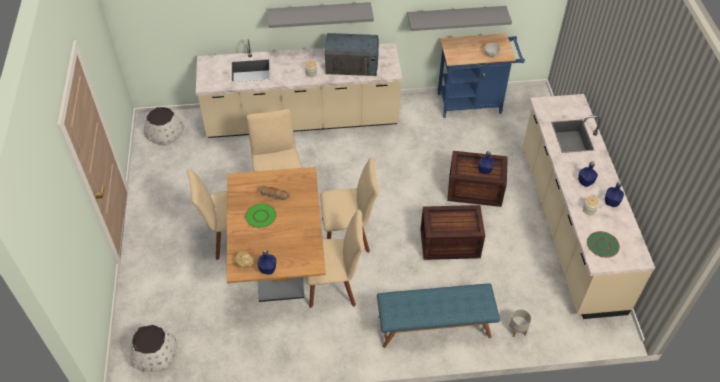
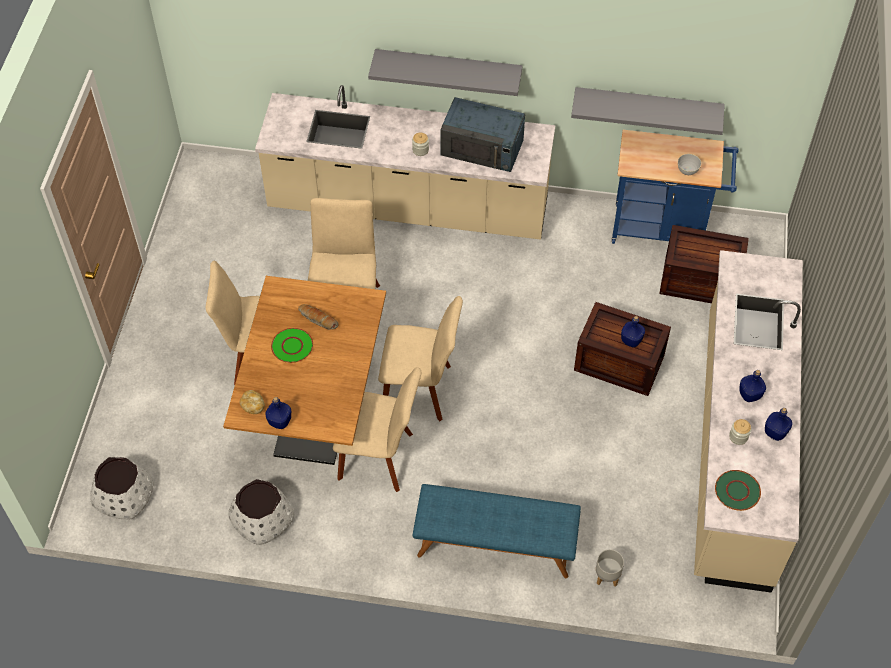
camera: 15 degrees right, 5 degrees up
white planter [144,107,184,146] -> white planter moved to [228,479,295,545]
crate [420,205,485,260] -> crate moved to [659,225,749,303]

